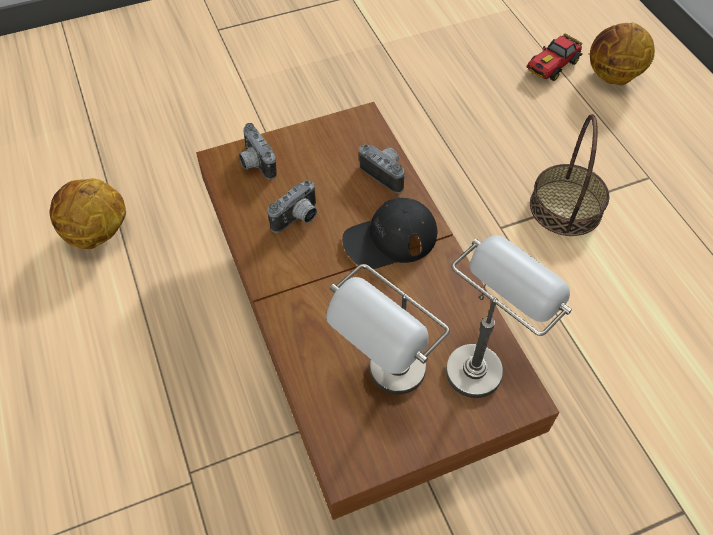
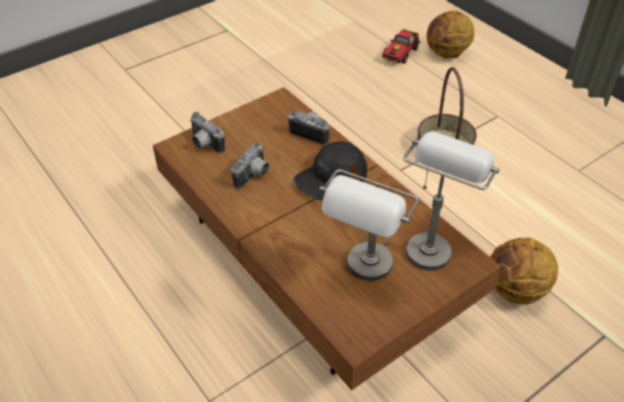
camera: 15 degrees left, 10 degrees down
basketball [49,178,126,249] -> basketball moved to [491,237,558,305]

